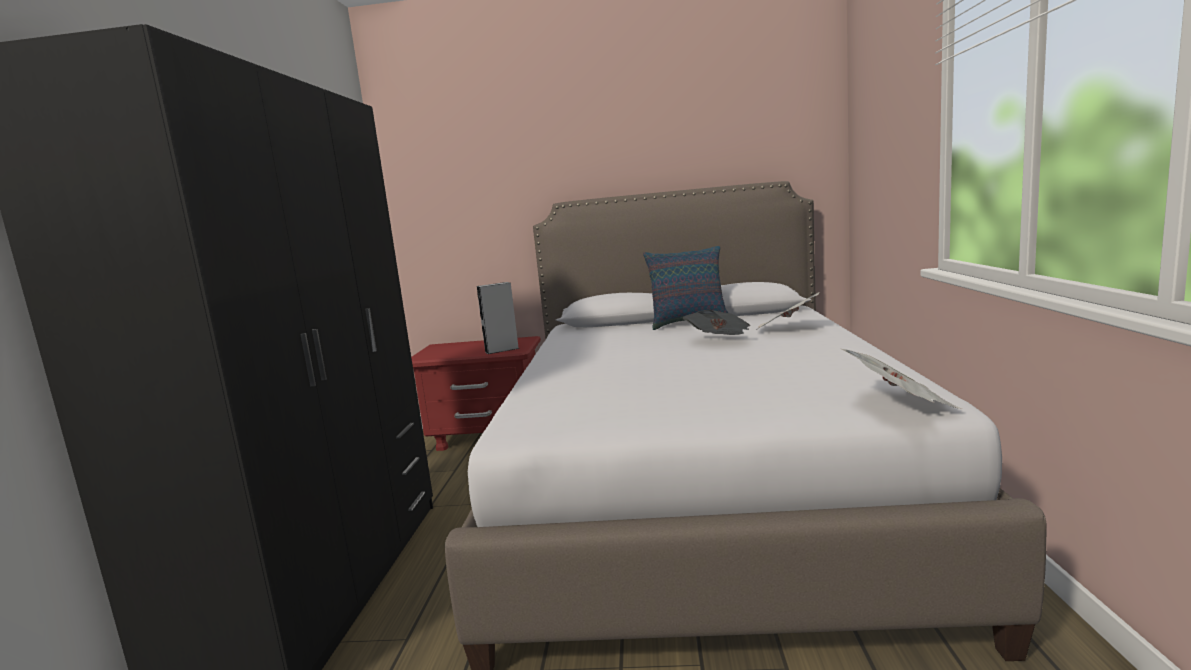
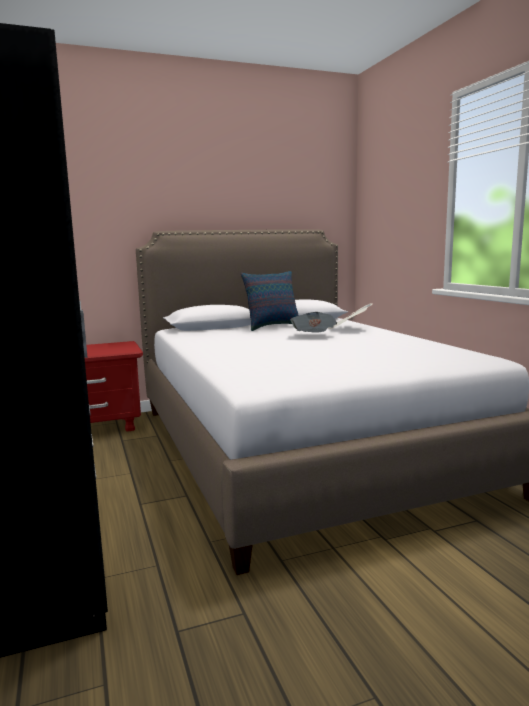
camera: 25 degrees left, 0 degrees up
grey speaker [477,282,519,354] -> none
newspaper [842,349,963,409] -> none

